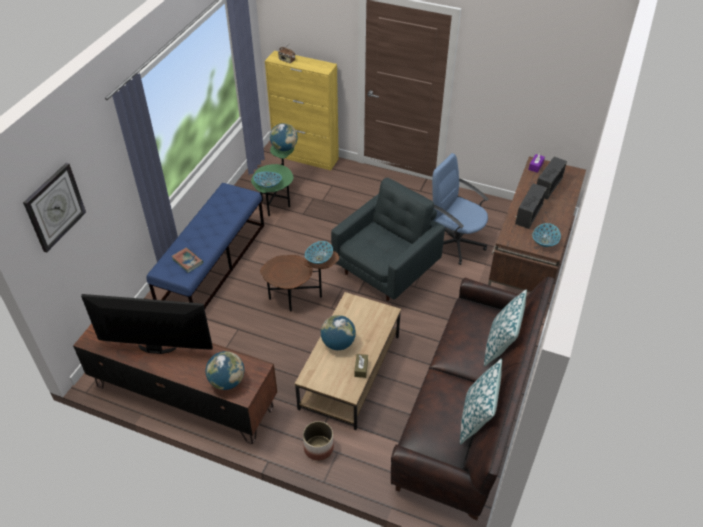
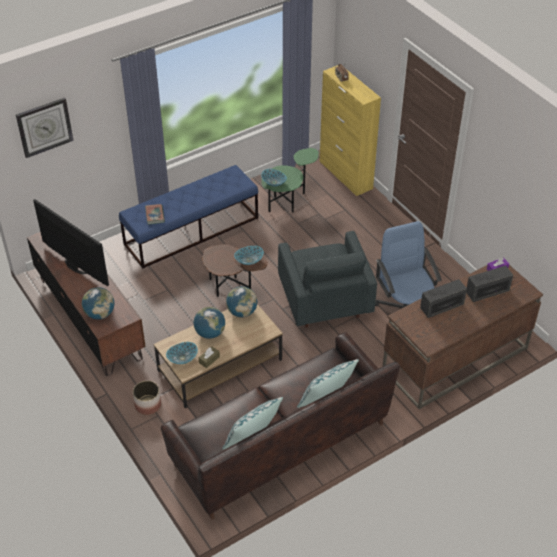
camera: 35 degrees right, 0 degrees up
globe [270,123,298,151] -> globe moved to [226,286,257,317]
grey armchair [331,178,445,301] -> grey armchair turned 90 degrees clockwise [278,231,377,328]
bowl [532,223,561,247] -> bowl moved to [166,342,198,364]

